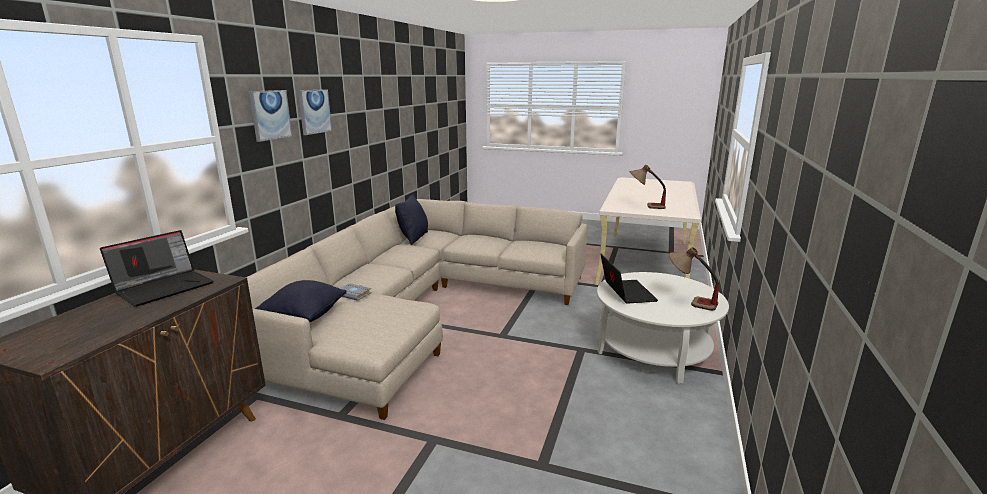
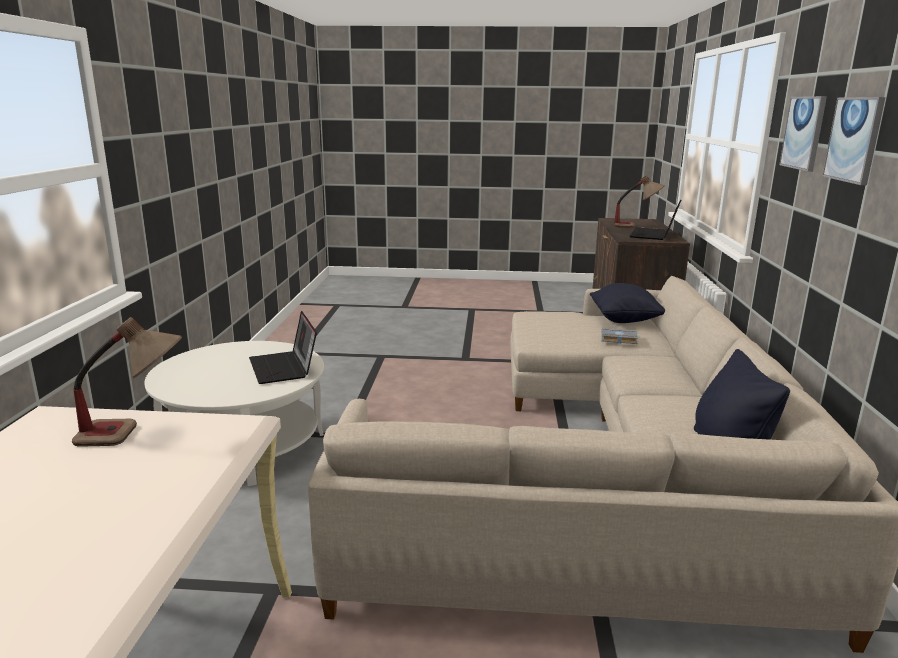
camera: 165 degrees right, 0 degrees up
table lamp [669,247,719,311] -> table lamp moved to [614,176,665,228]

